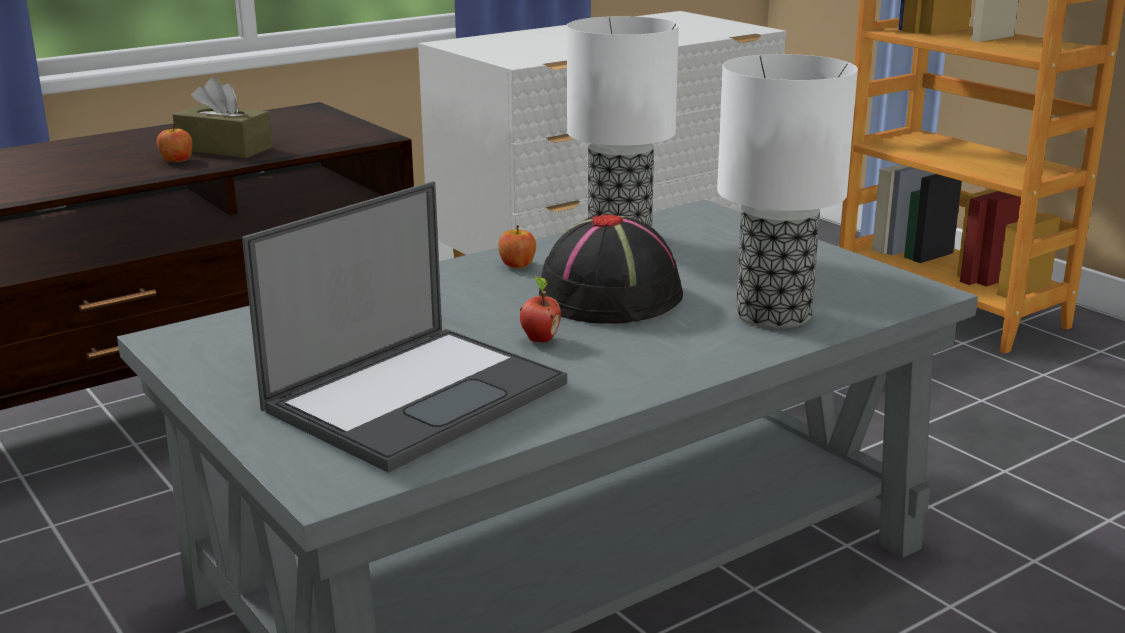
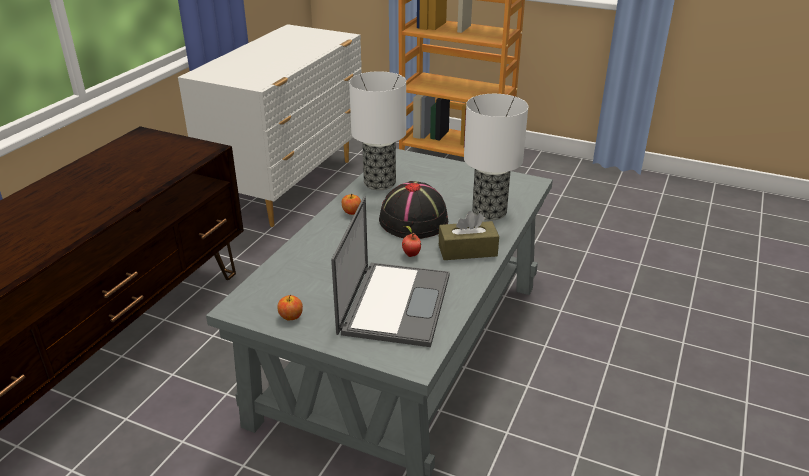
camera: 30 degrees left, 10 degrees up
apple [157,123,192,162] -> apple moved to [277,295,303,320]
brown tissue box [172,77,273,158] -> brown tissue box moved to [439,211,499,260]

